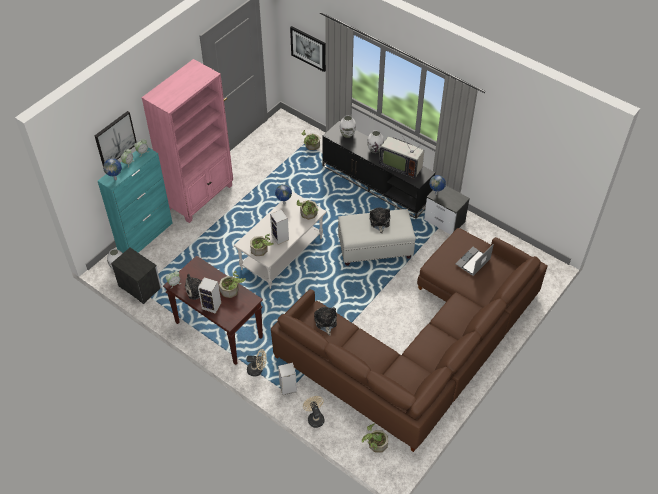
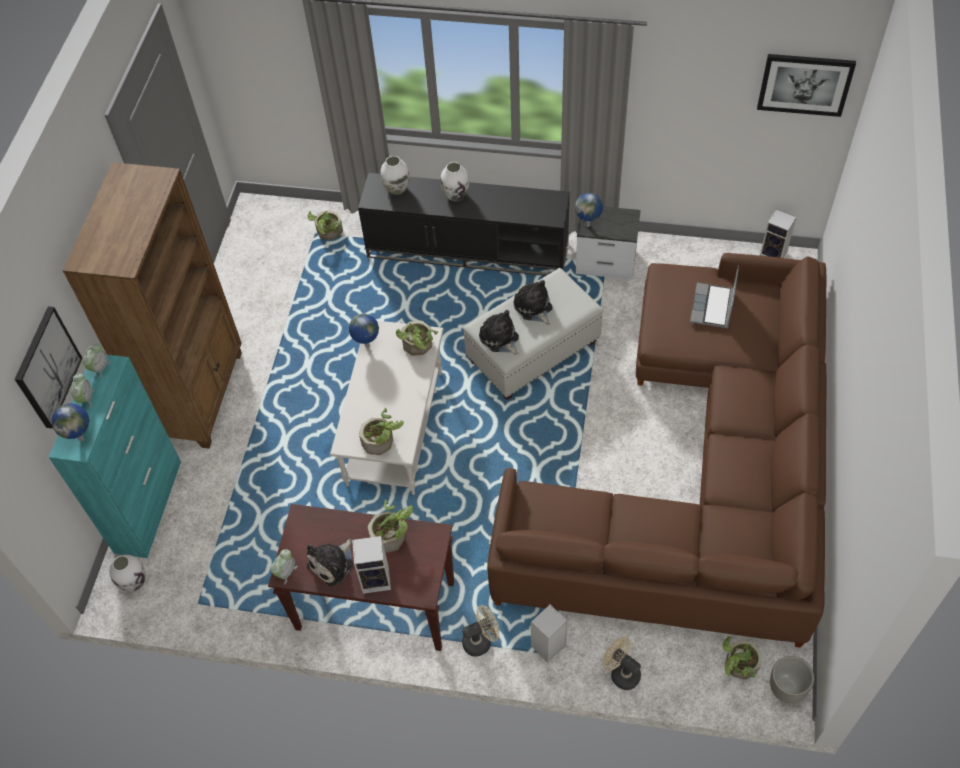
camera: 25 degrees left, 5 degrees up
nightstand [111,248,162,304] -> none
pink bookcase [142,59,233,223] -> brown bookcase [62,162,242,448]
speaker [270,209,289,245] -> speaker moved to [760,209,796,258]
picture [290,26,326,72] -> picture moved to [757,54,856,117]
plush toy [314,307,337,336] -> plush toy moved to [479,310,519,355]
television [379,132,424,178] -> none
none -> planter [770,656,814,703]

